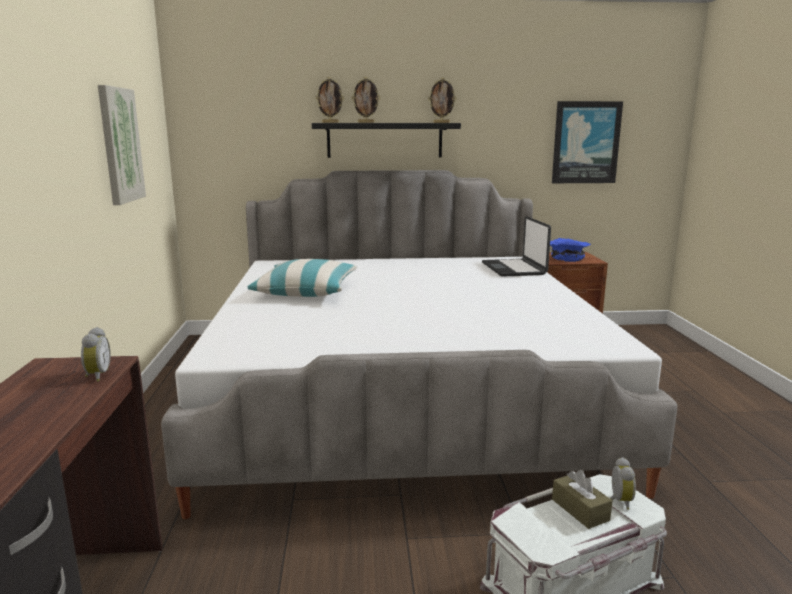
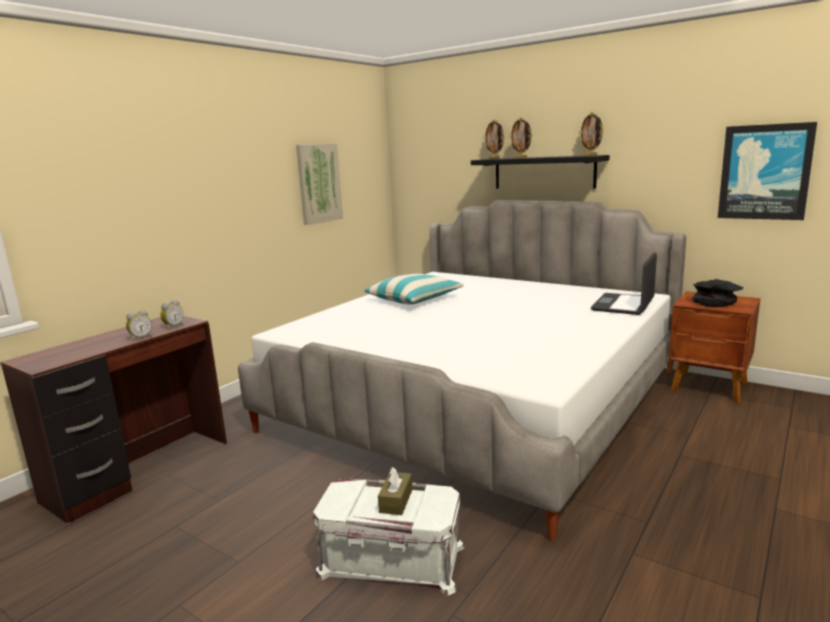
camera: 40 degrees right, 0 degrees up
blue bowl [550,238,591,262] -> black bowl [692,279,744,307]
alarm clock [610,457,636,510] -> alarm clock moved to [126,310,152,341]

